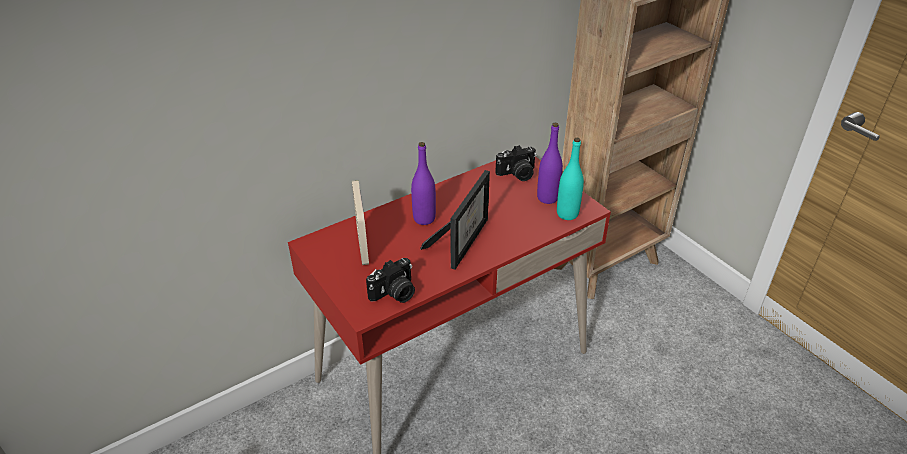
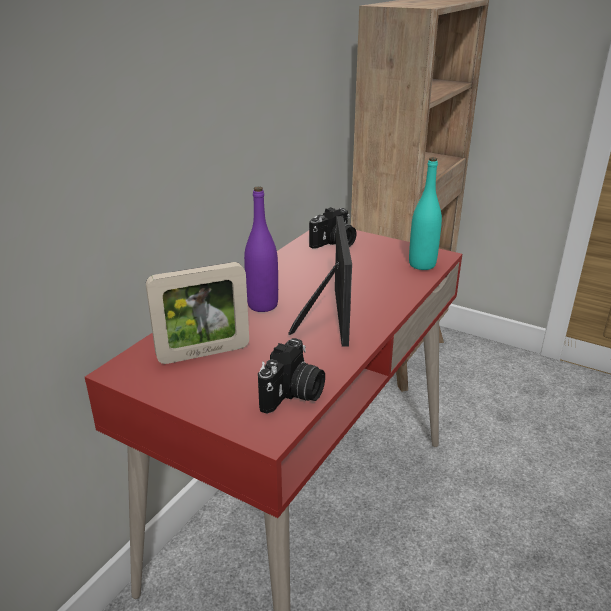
camera: 25 degrees left, 10 degrees down
picture frame [352,180,369,265] -> picture frame turned 75 degrees counterclockwise [146,262,249,364]
purple bottle [537,123,563,204] -> none

